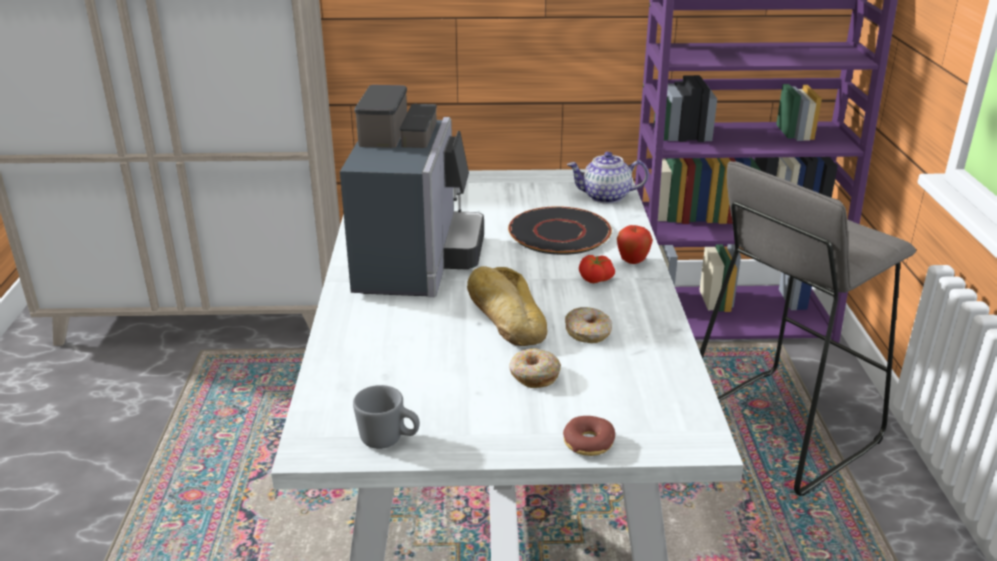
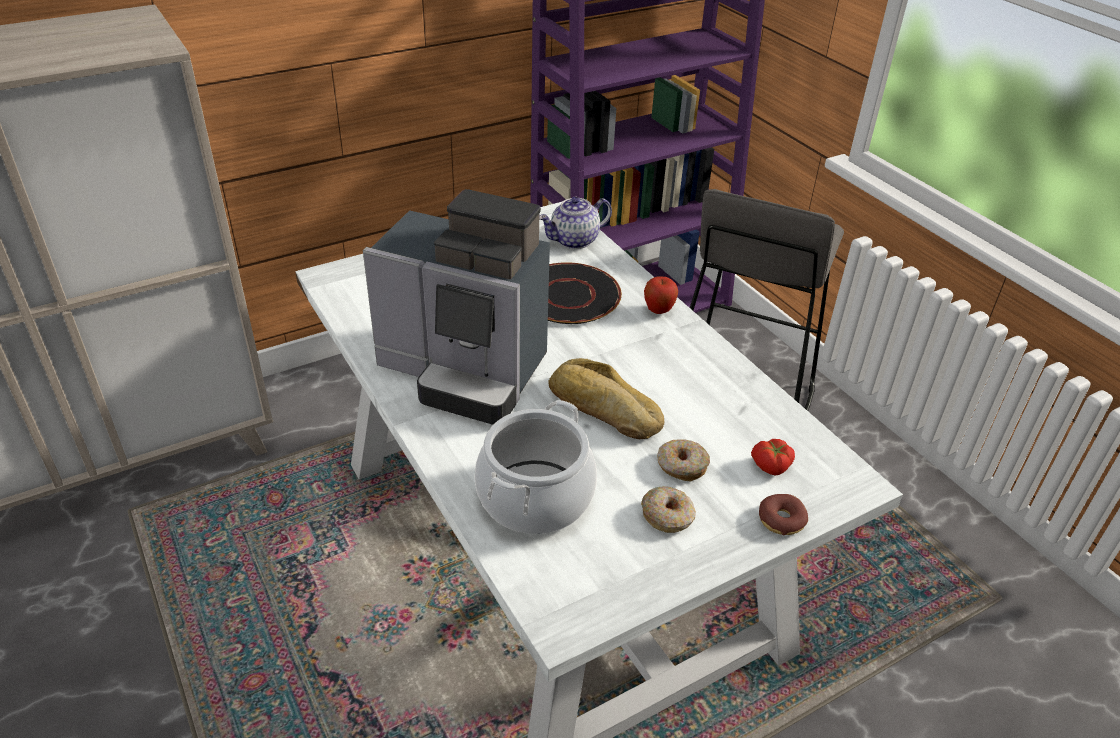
camera: 30 degrees left, 10 degrees up
coffee machine [340,85,484,297] -> coffee machine turned 135 degrees clockwise [363,189,550,425]
grey mug [353,385,420,449] -> none
donut [565,307,612,343] -> donut moved to [641,486,696,533]
tomato [579,255,615,283] -> tomato moved to [751,439,795,476]
none -> cooking pot [475,400,597,534]

